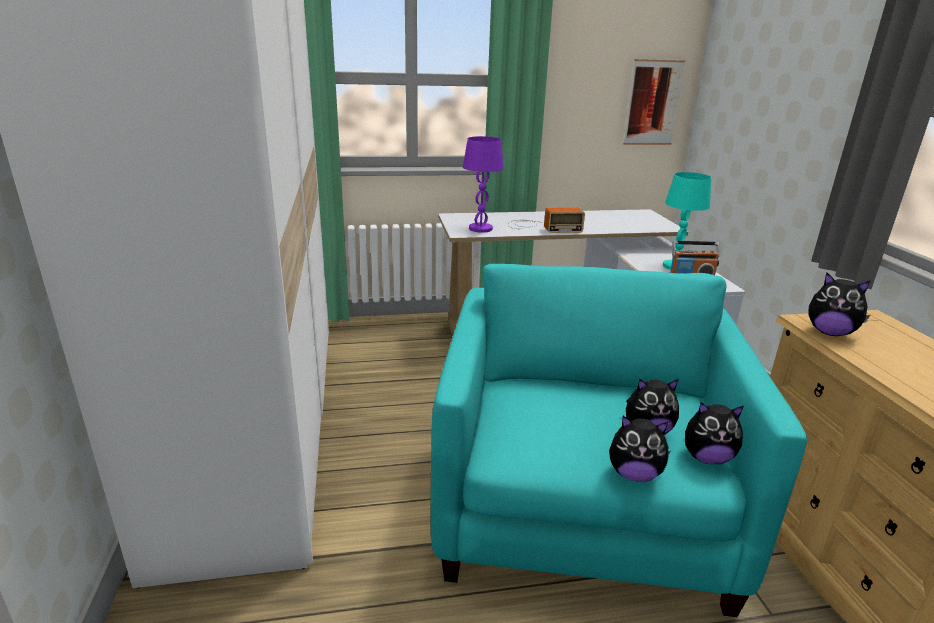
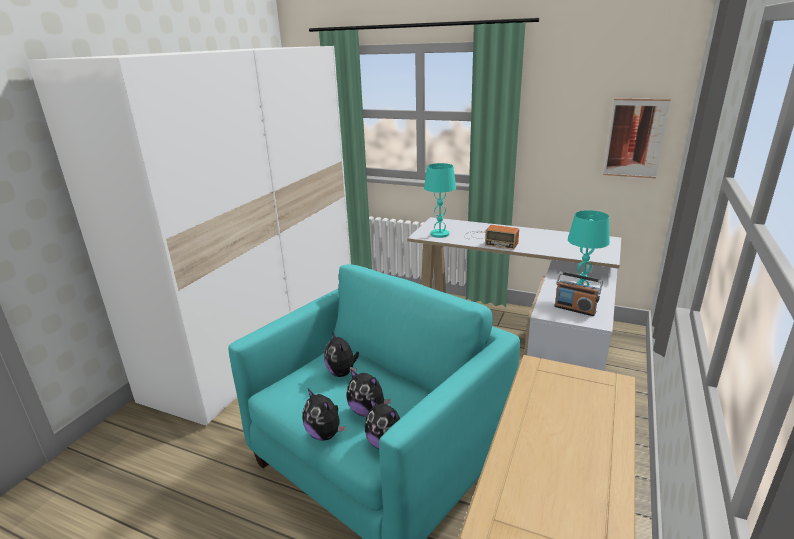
camera: 35 degrees right, 0 degrees up
purple table lamp [463,136,504,233] -> turquoise table lamp [424,163,456,238]
plush toy [808,273,871,336] -> plush toy moved to [324,331,359,377]

